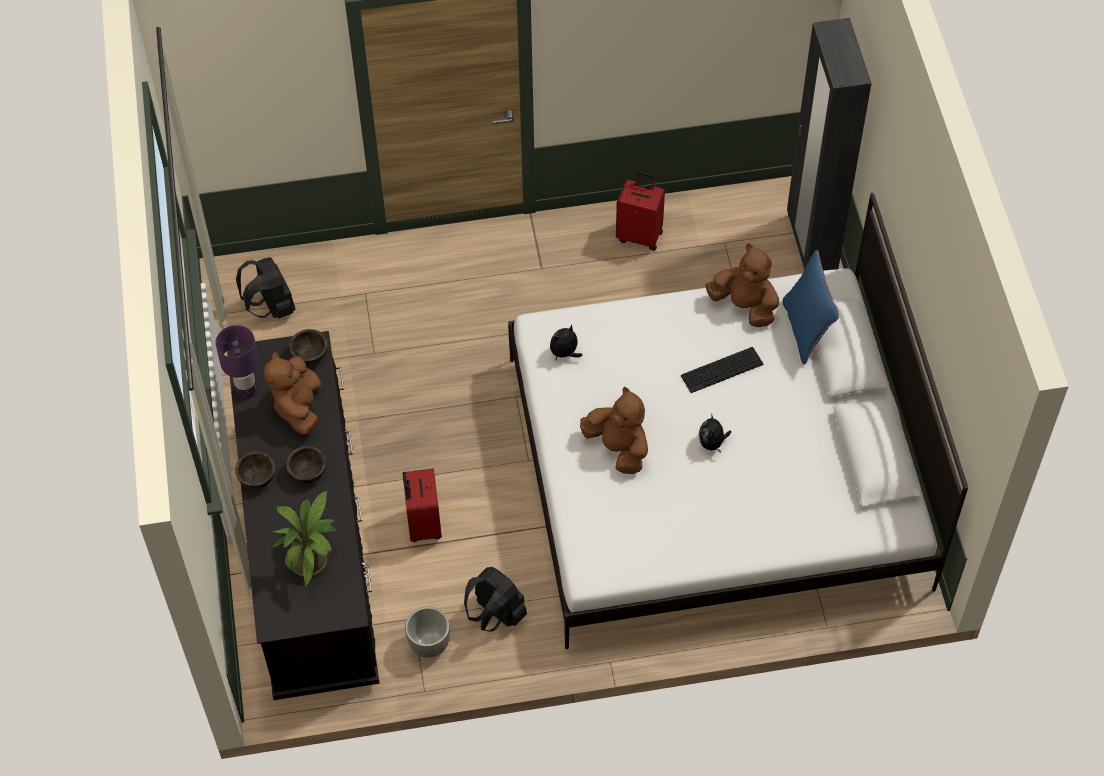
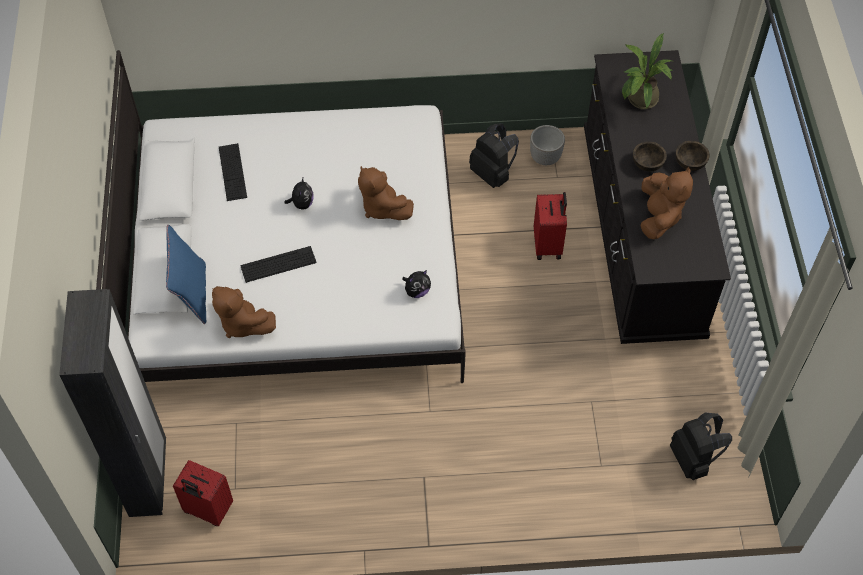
camera: 175 degrees left, 0 degrees up
purple table lamp [215,325,259,399] -> none
brown bowl [289,329,328,364] -> none
red suitcase [616,171,665,251] -> red suitcase moved to [173,460,233,526]
none -> keyboard [219,143,247,201]

